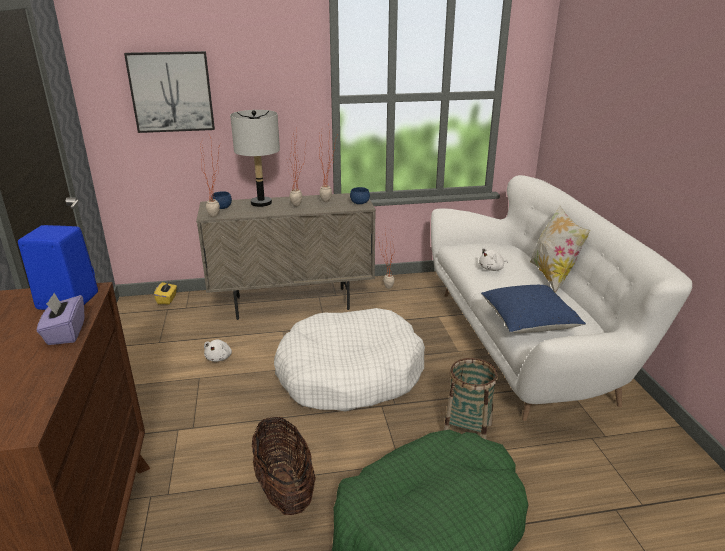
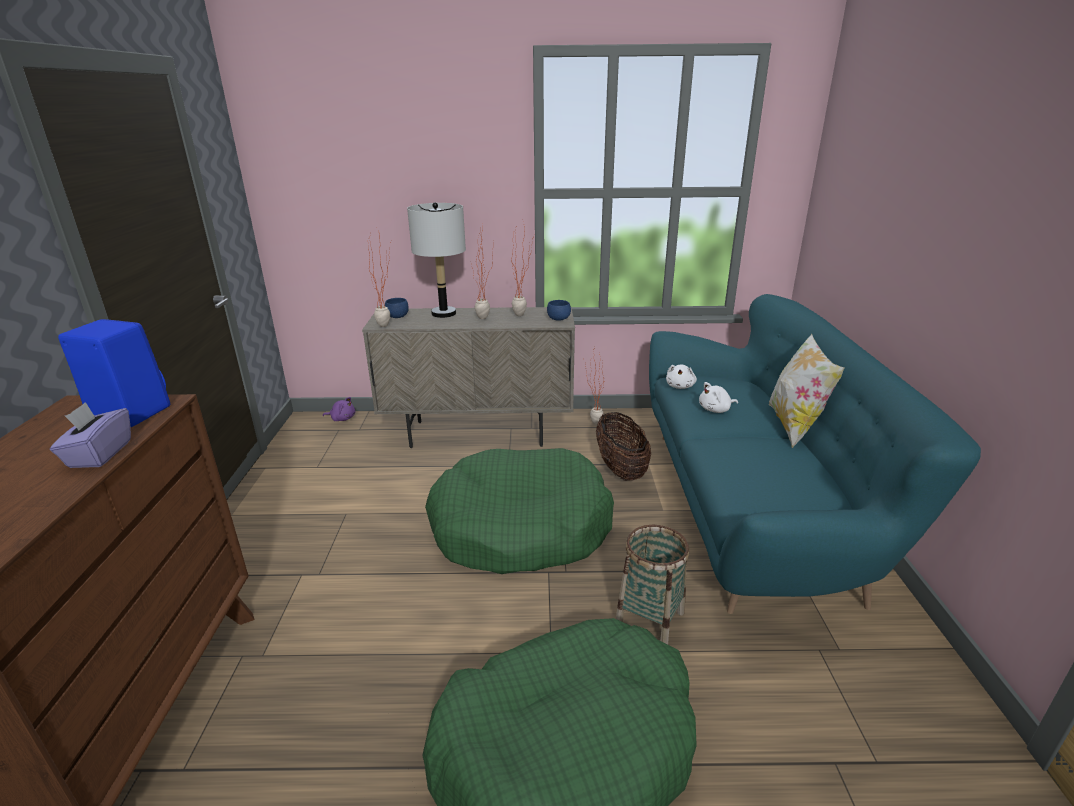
camera: 10 degrees right, 0 degrees up
picture [124,51,215,133] -> none
yellow tissue box [154,281,177,304] -> purple plush toy [323,397,355,421]
white plush toy [204,339,232,362] -> white plush toy moved to [666,365,697,389]
basket [252,417,316,515] -> basket moved to [596,412,651,481]
white dog bed [274,308,425,411] -> green dog bed [425,448,614,574]
white sofa [431,175,692,421] -> turquoise sofa [649,294,981,614]
blue pillow [481,285,586,333] -> none

